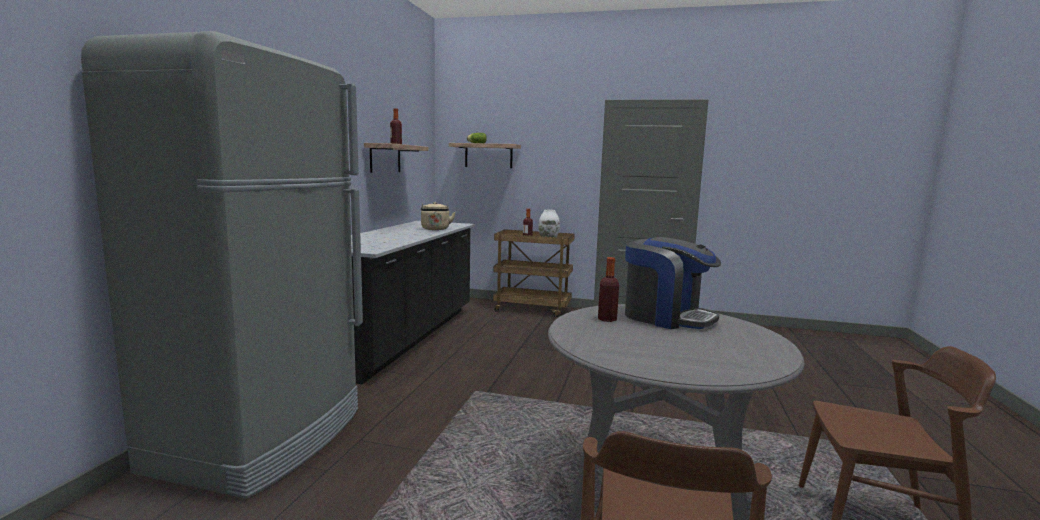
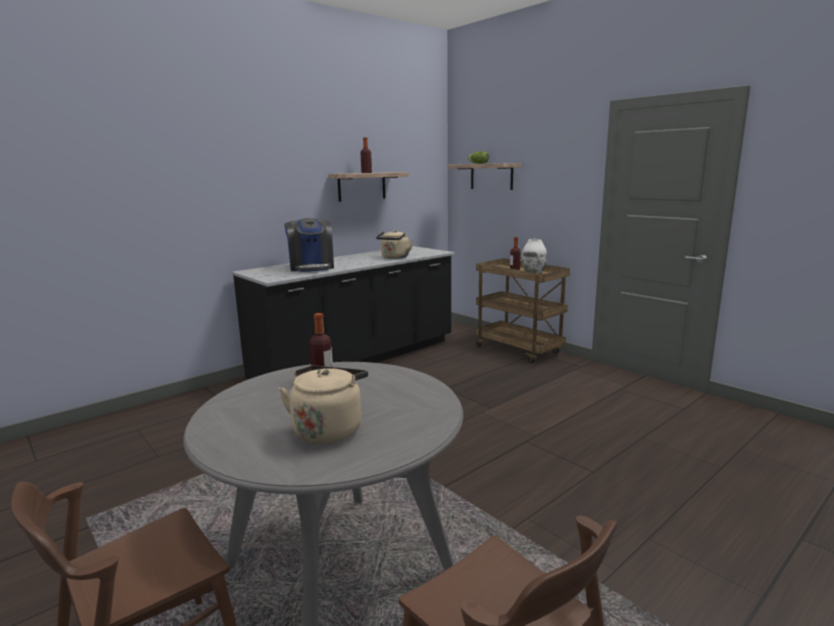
camera: 35 degrees right, 5 degrees up
grey fridge [81,31,363,499] -> none
coffee machine [625,237,721,329] -> coffee machine moved to [284,218,334,272]
none -> beige kettle [278,366,368,444]

